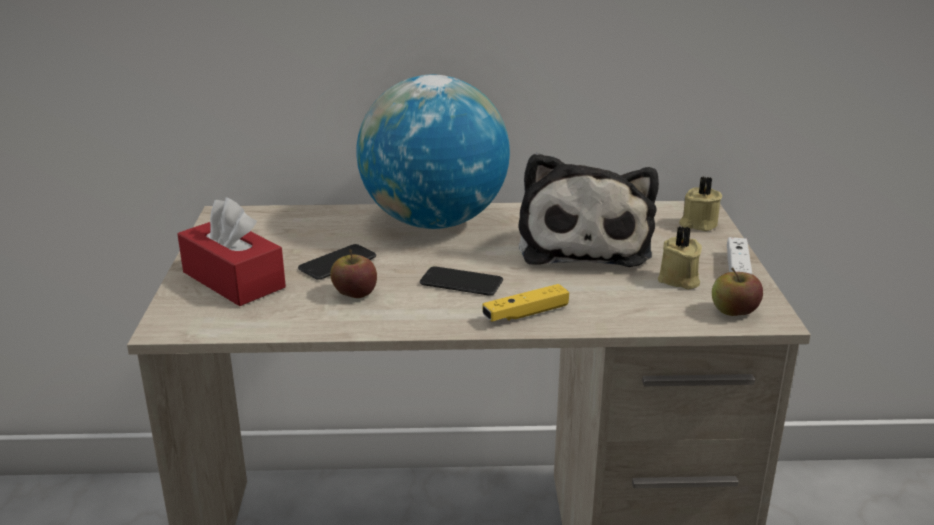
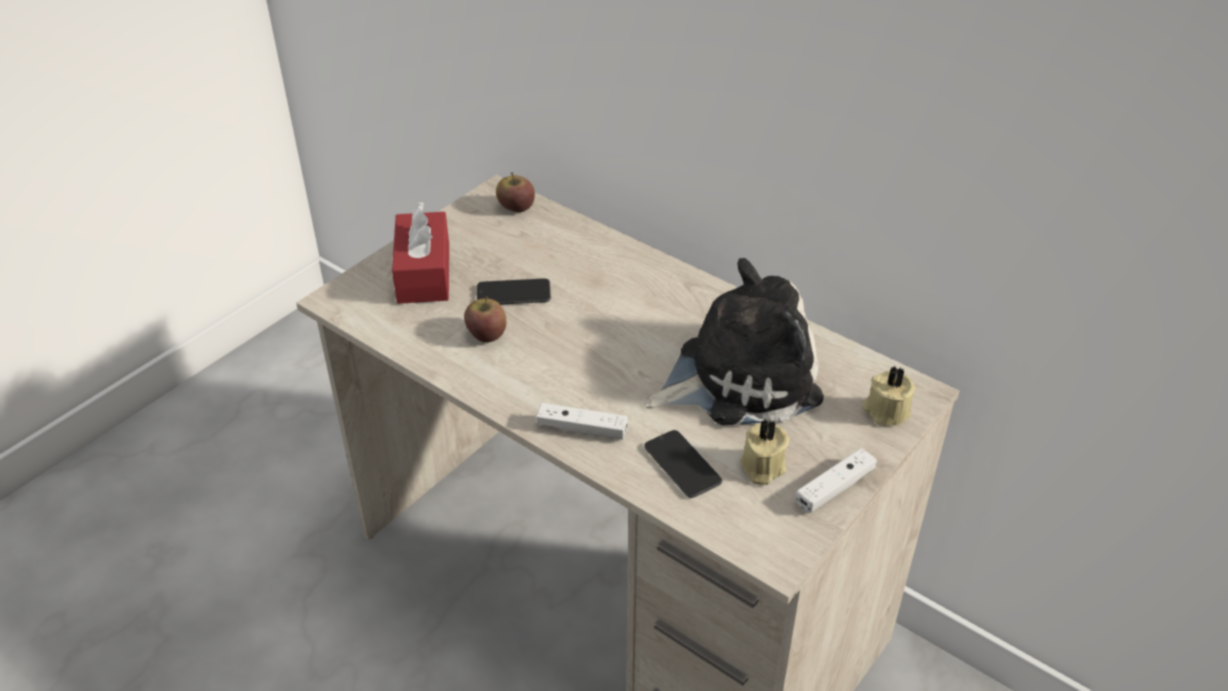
camera: 40 degrees right, 15 degrees up
globe [356,75,510,229] -> none
phone [420,266,503,296] -> phone moved to [644,430,722,498]
yellow game controller [482,284,569,322] -> white game controller [536,403,628,440]
plush toy [518,153,659,267] -> plush toy turned 150 degrees counterclockwise [645,258,824,425]
apple [712,268,763,316] -> apple moved to [496,172,535,212]

